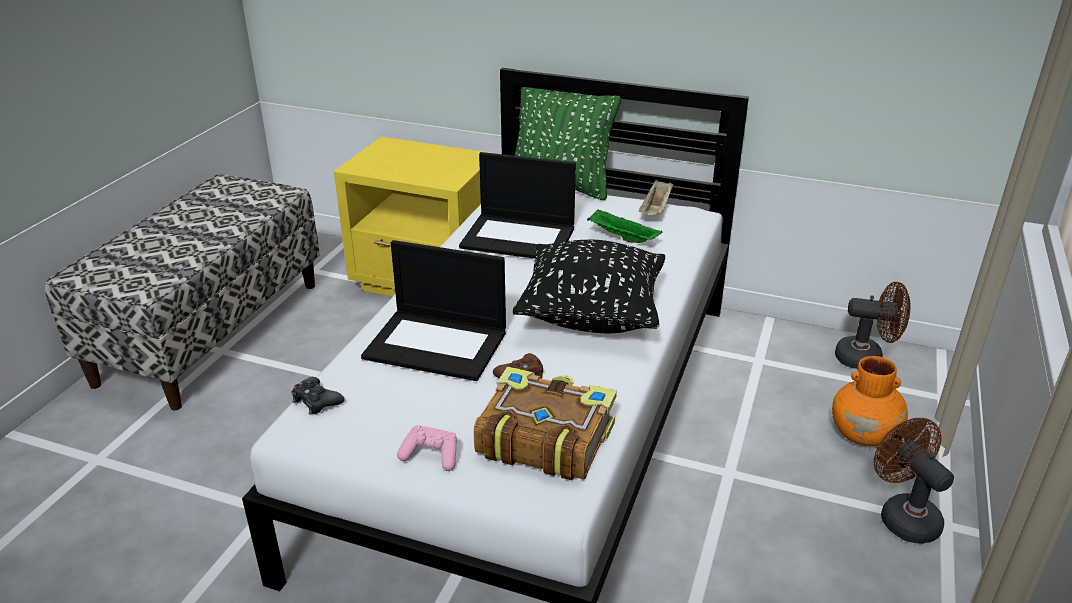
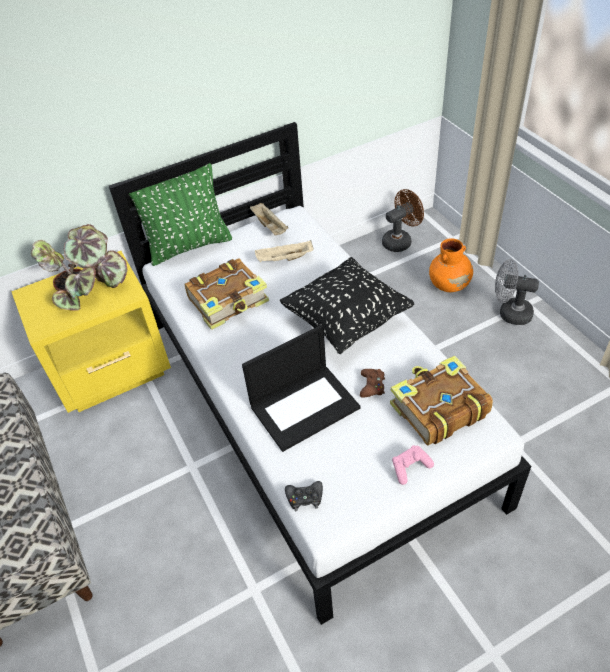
camera: 45 degrees left, 15 degrees up
laptop [459,152,576,259] -> book [185,258,269,330]
green tray [587,209,662,243] -> beige tray [255,240,314,262]
brown fan [874,418,954,544] -> grey fan [495,259,539,325]
none -> potted plant [31,224,127,311]

